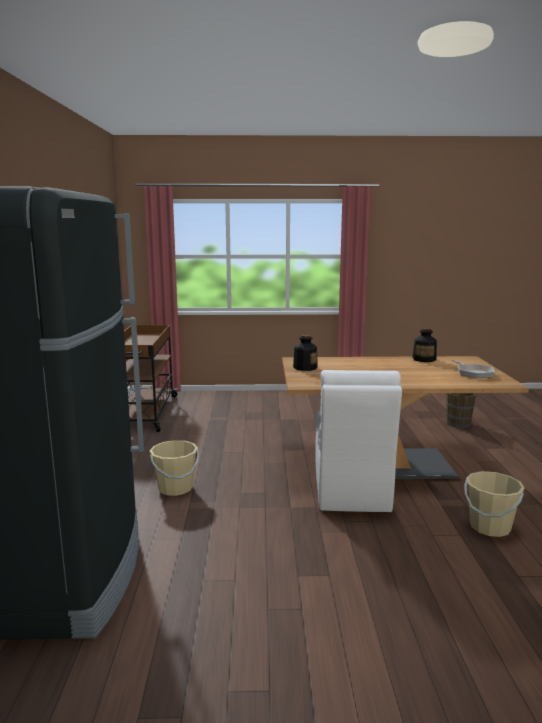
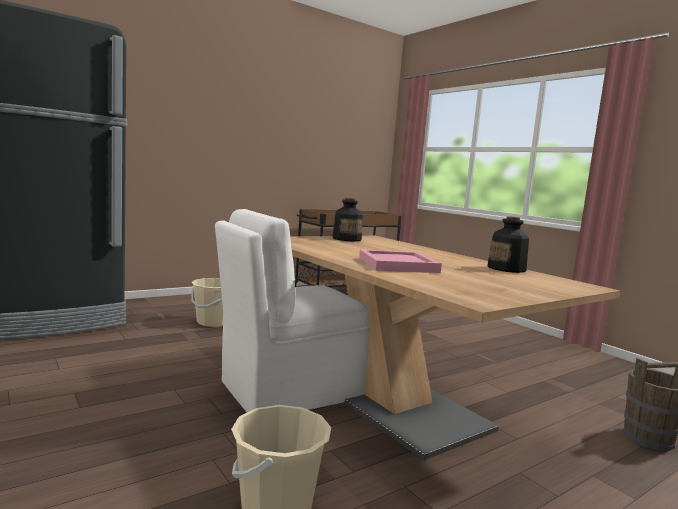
camera: 55 degrees right, 5 degrees down
frying pan [452,359,495,378] -> none
none -> pink tray [359,249,442,273]

